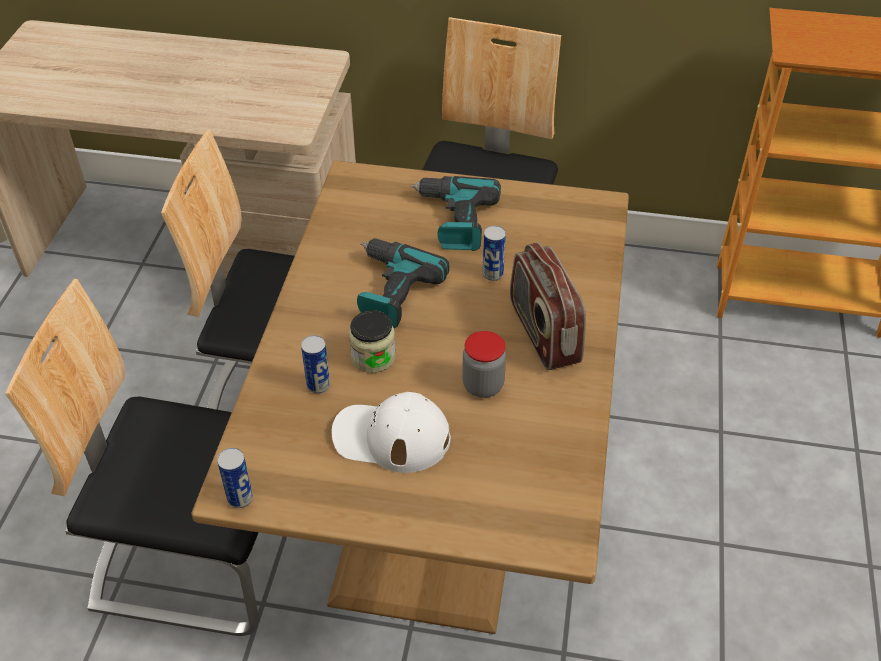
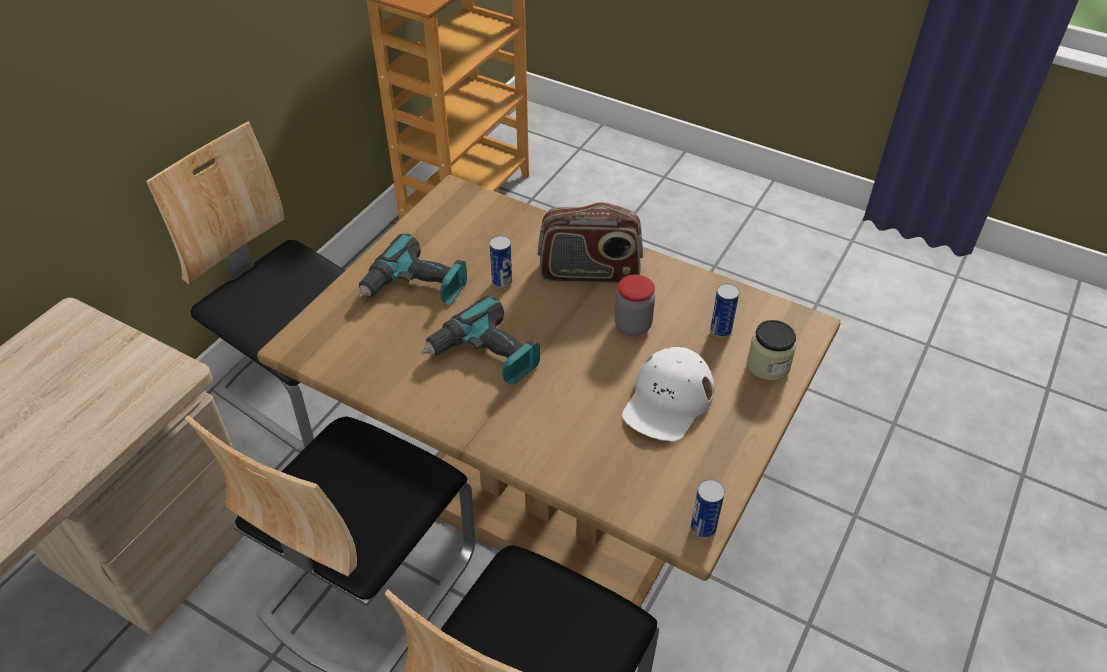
camera: 70 degrees left, 0 degrees up
can [301,335,330,393] -> can moved to [710,284,739,338]
jar [349,310,396,373] -> jar moved to [747,320,796,381]

